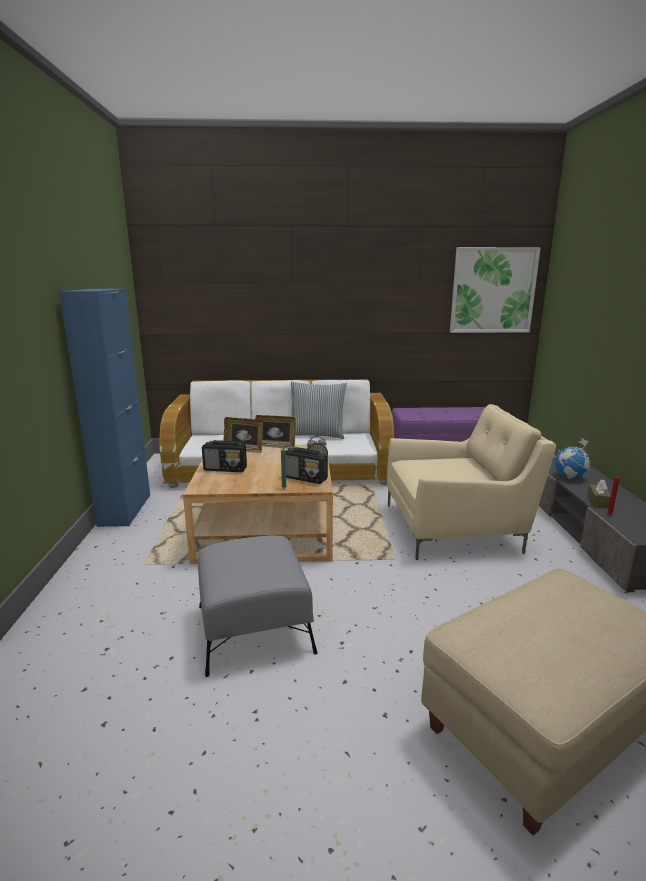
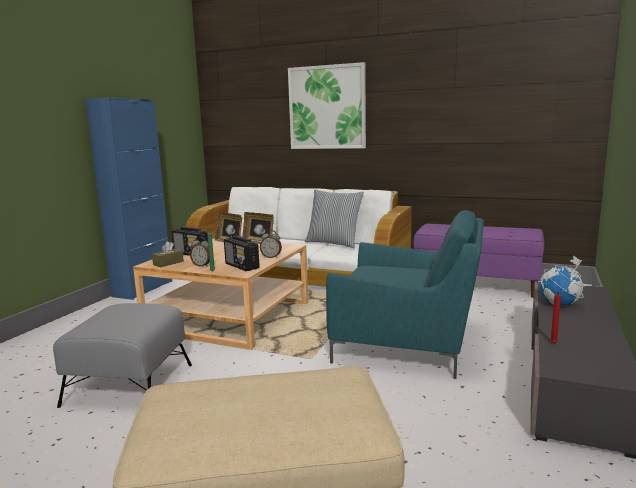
camera: 25 degrees right, 5 degrees down
beige armchair [387,404,556,560] -> turquoise armchair [326,210,484,379]
picture [450,247,541,333] -> picture moved to [288,62,366,149]
brown tissue box [587,479,611,508] -> brown tissue box moved to [152,241,184,267]
none -> alarm clock [190,237,210,266]

